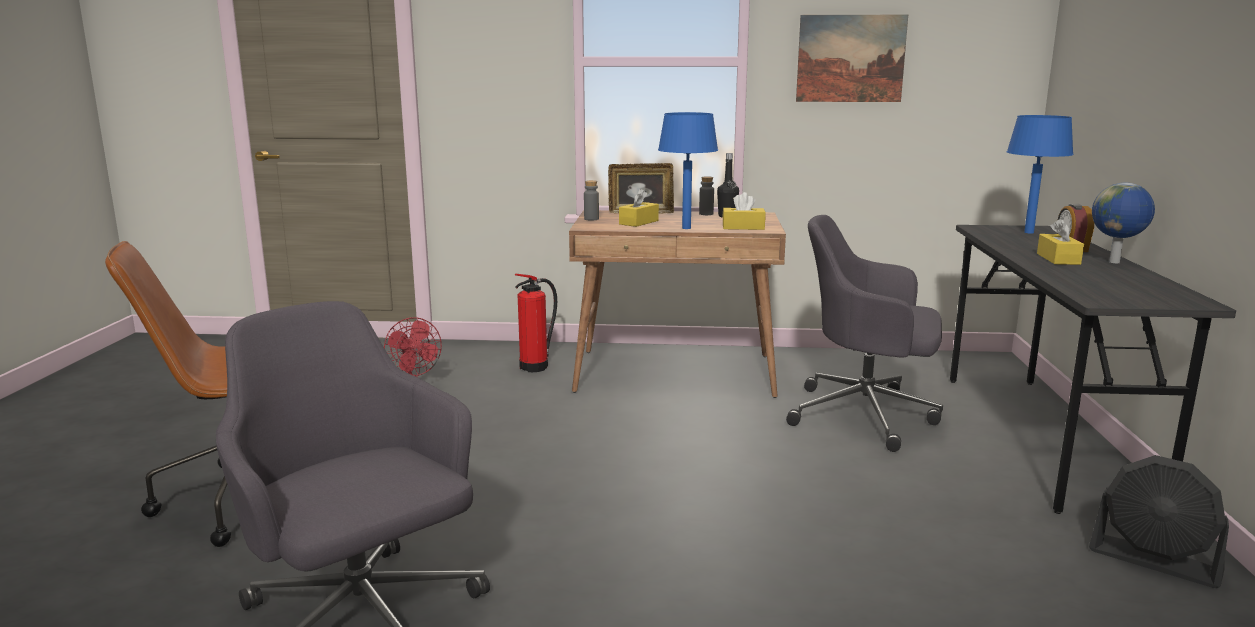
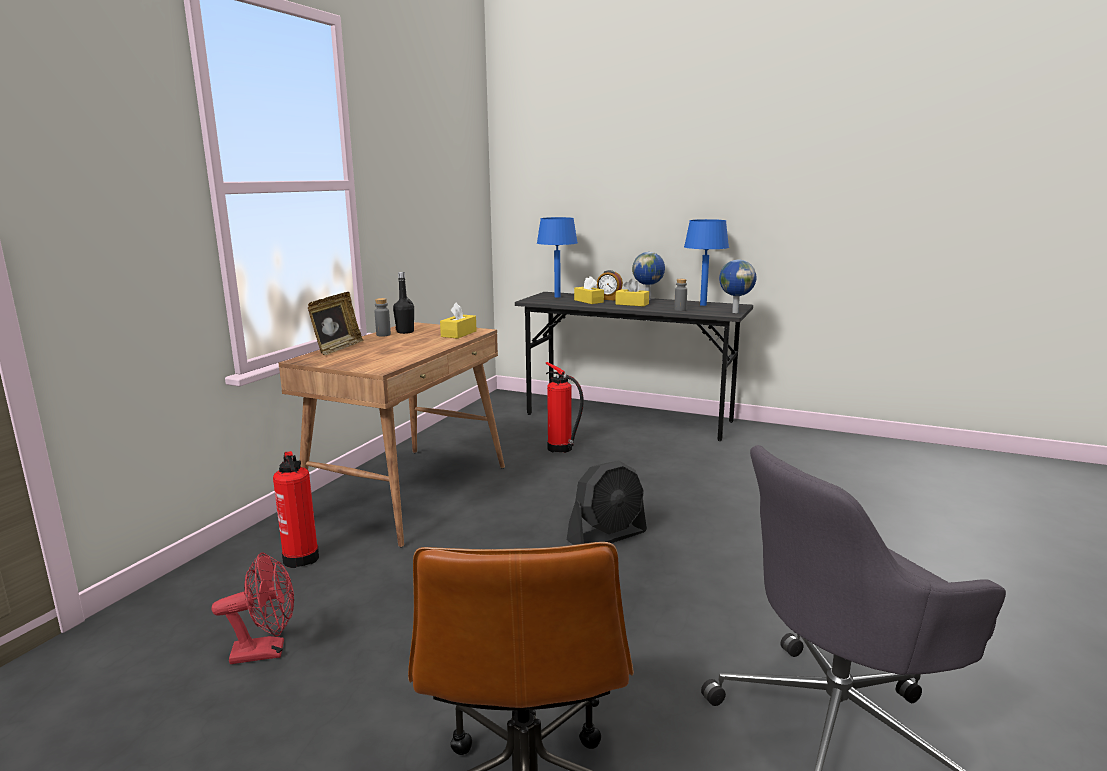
camera: 70 degrees left, 0 degrees up
grey bottle [584,180,599,221] -> grey bottle moved to [674,279,687,311]
yellow tissue box [619,189,659,227] -> yellow tissue box moved to [574,276,604,304]
blue table lamp [658,112,718,229] -> blue table lamp moved to [684,219,729,306]
grey office chair [786,215,943,452] -> fire extinguisher [546,362,584,453]
picture [796,15,908,102] -> none
black fan [1089,455,1229,588] -> black fan moved to [567,461,647,545]
none -> globe [719,260,756,313]

